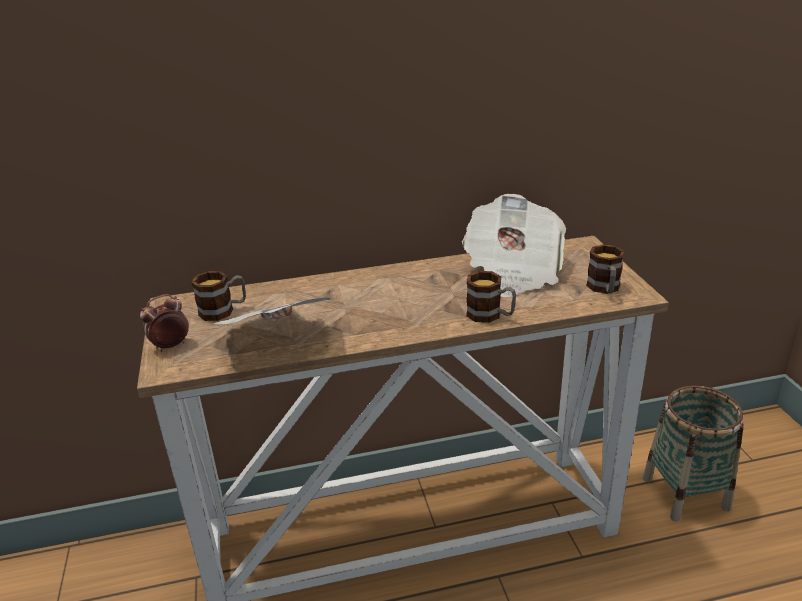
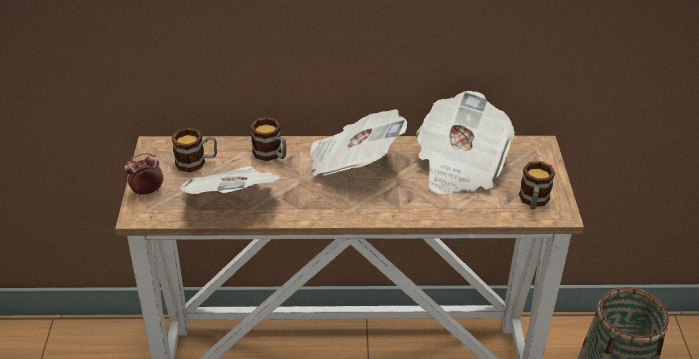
camera: 10 degrees right, 10 degrees up
mug [466,271,516,323] -> mug moved to [251,117,286,161]
none -> newspaper [310,109,407,176]

